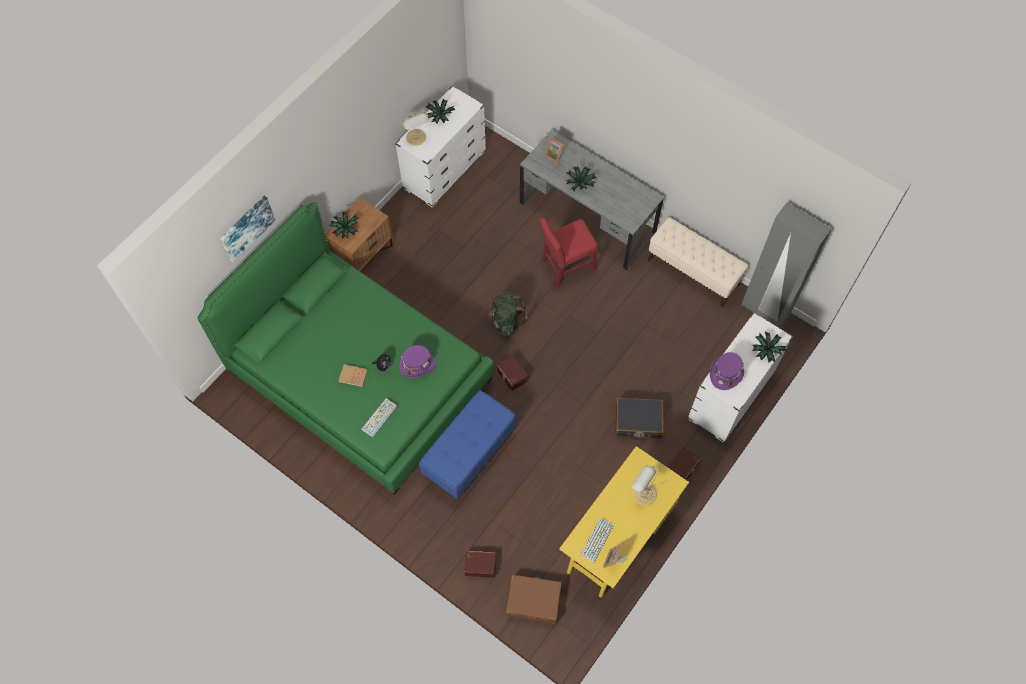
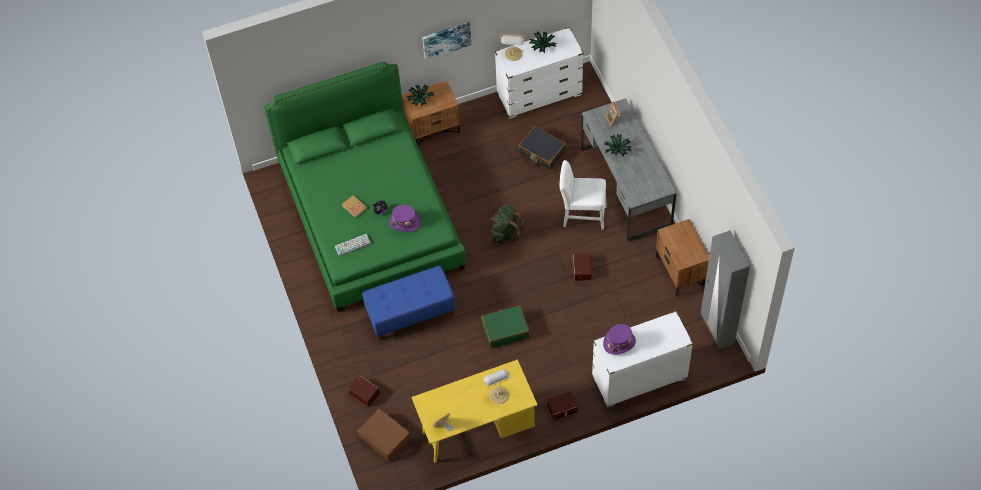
camera: 35 degrees right, 5 degrees down
picture [220,196,275,262] -> picture moved to [422,22,471,60]
brown storage box [497,355,528,391] -> brown storage box moved to [572,253,592,281]
red chair [539,218,598,287] -> white chair [560,160,607,230]
keyboard [580,518,614,563] -> none
black suitcase [615,398,664,440] -> black suitcase moved to [518,126,566,170]
beige bench [647,217,749,307] -> brown nightstand [656,219,709,296]
potted plant [752,332,787,362] -> none
none -> green suitcase [481,305,530,348]

